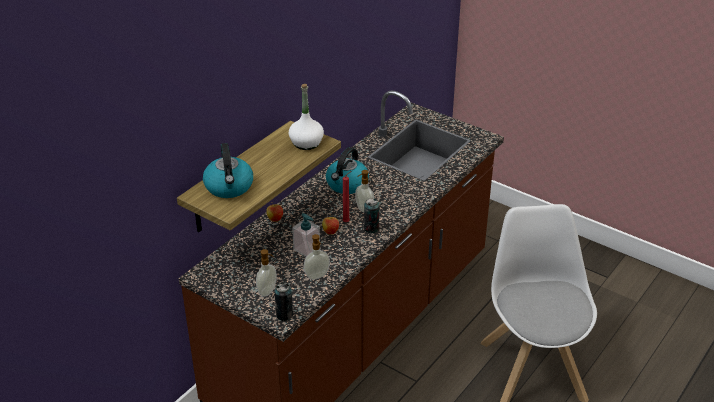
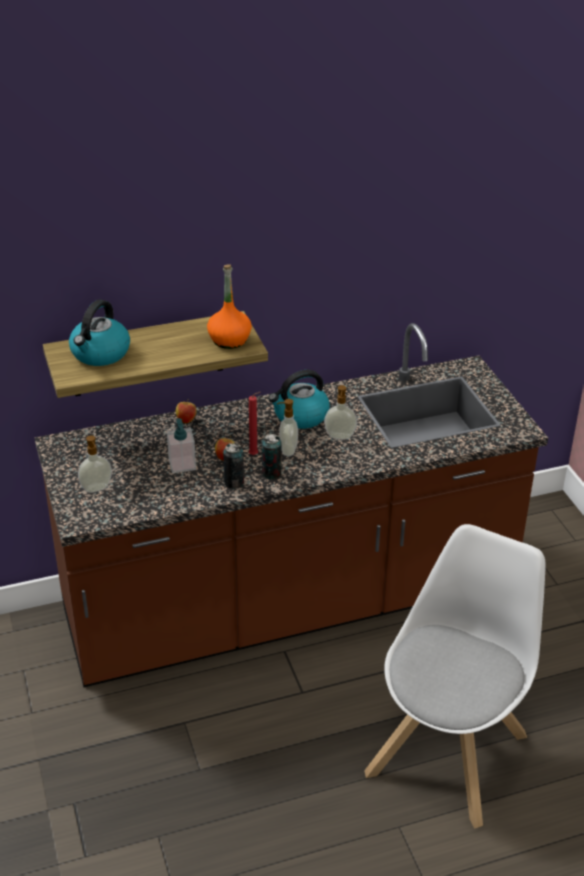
camera: 35 degrees right, 0 degrees up
can [274,283,293,321] -> can moved to [223,443,244,489]
white bottle [289,84,324,150] -> orange bottle [207,264,252,349]
soap dispenser [304,234,330,280] -> soap dispenser moved to [324,385,357,439]

